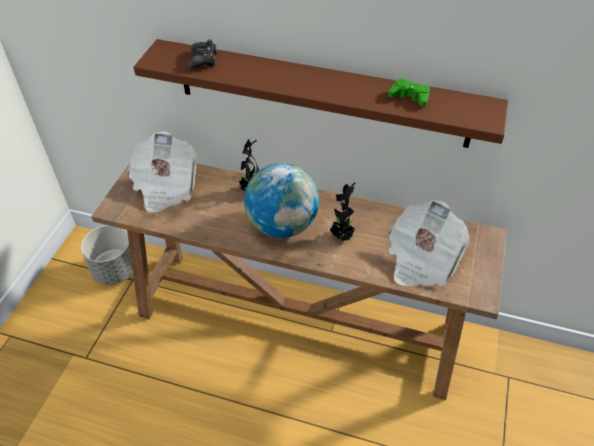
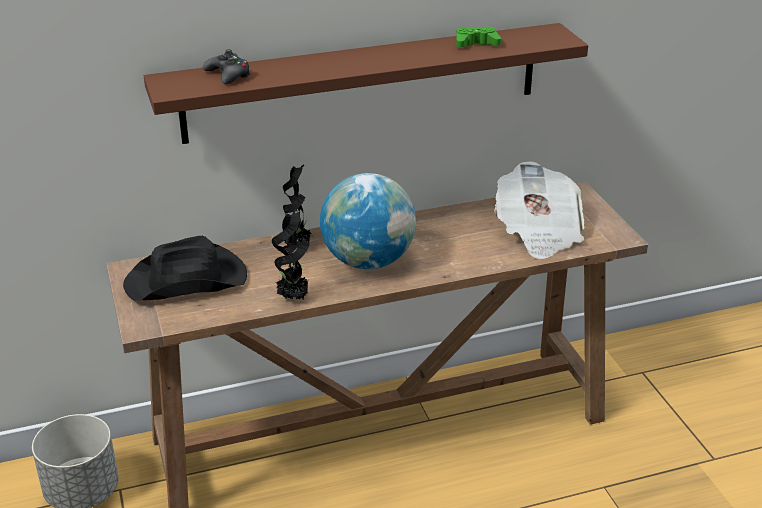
camera: 35 degrees left, 15 degrees down
newspaper [127,131,198,213] -> black hat [123,236,247,301]
potted plant [330,183,357,242] -> potted plant moved to [272,209,310,300]

